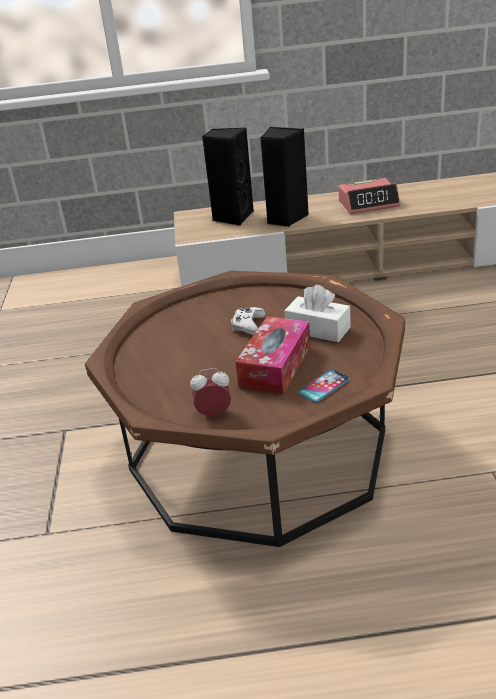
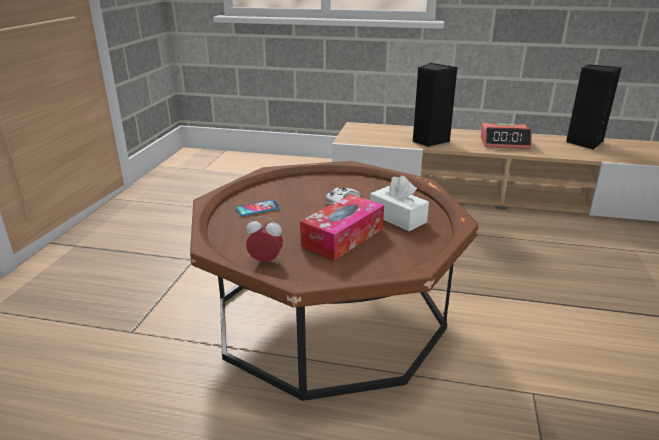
camera: 15 degrees right, 5 degrees down
black speaker [202,128,254,226] -> black speaker moved to [566,64,622,150]
phone [298,370,350,402] -> phone moved to [236,200,280,216]

